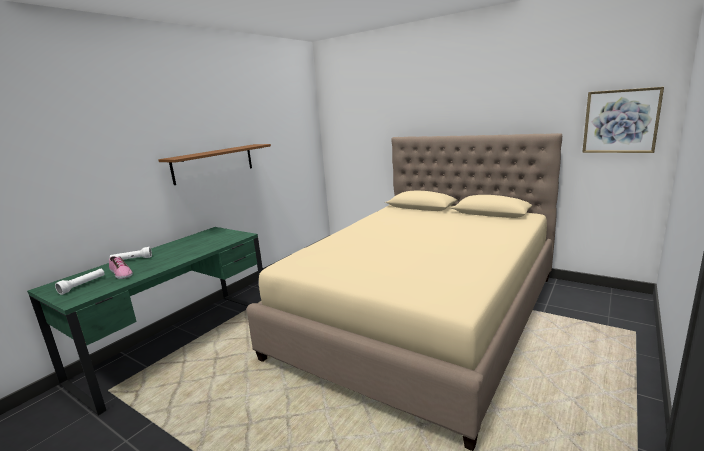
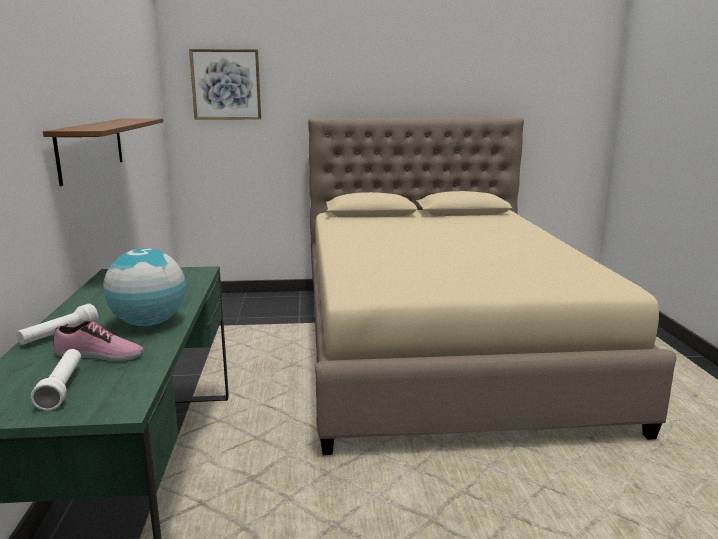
camera: 40 degrees left, 0 degrees up
picture [582,87,664,153] -> picture moved to [189,49,261,120]
none -> globe [103,248,186,326]

